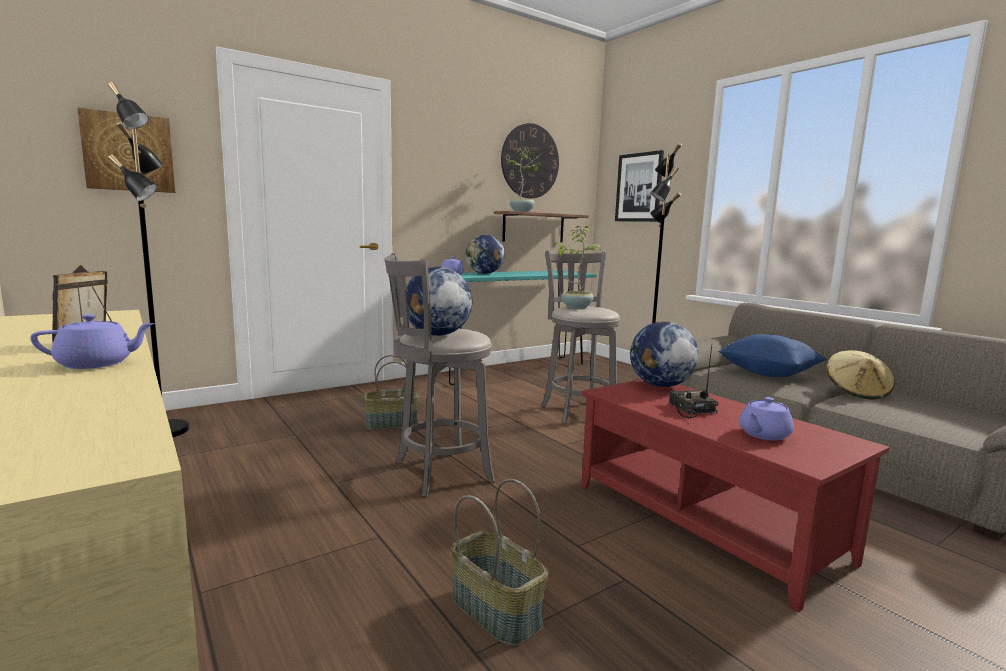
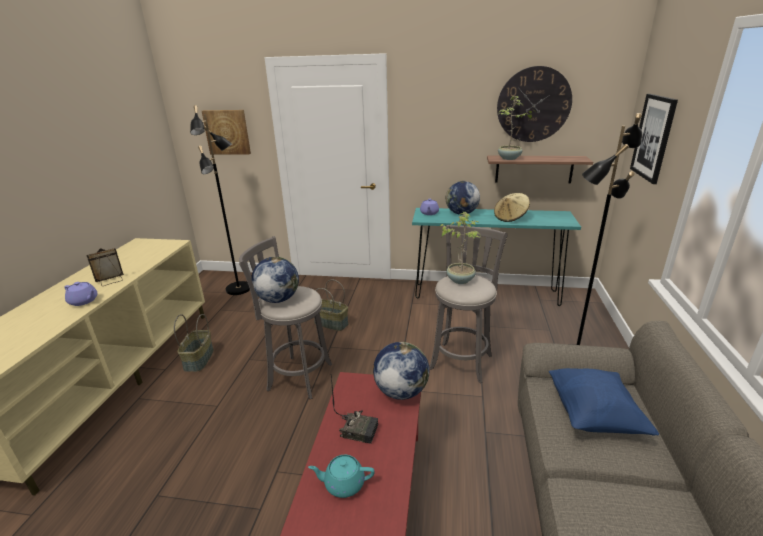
camera: 45 degrees right, 15 degrees up
basket [451,479,548,646] -> basket moved to [174,314,214,372]
radio [669,345,718,418] -> radio turned 75 degrees clockwise [331,375,378,444]
purple teapot [739,397,794,441] -> turquoise teapot [308,455,375,498]
beige hat [826,350,895,399] -> beige hat moved to [494,193,530,222]

